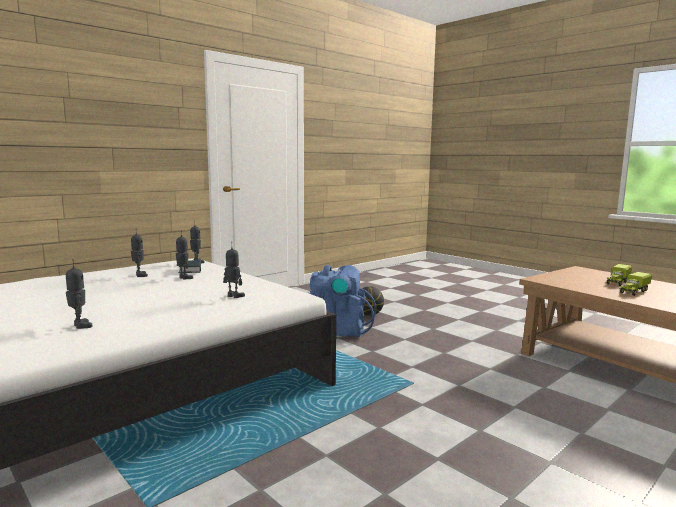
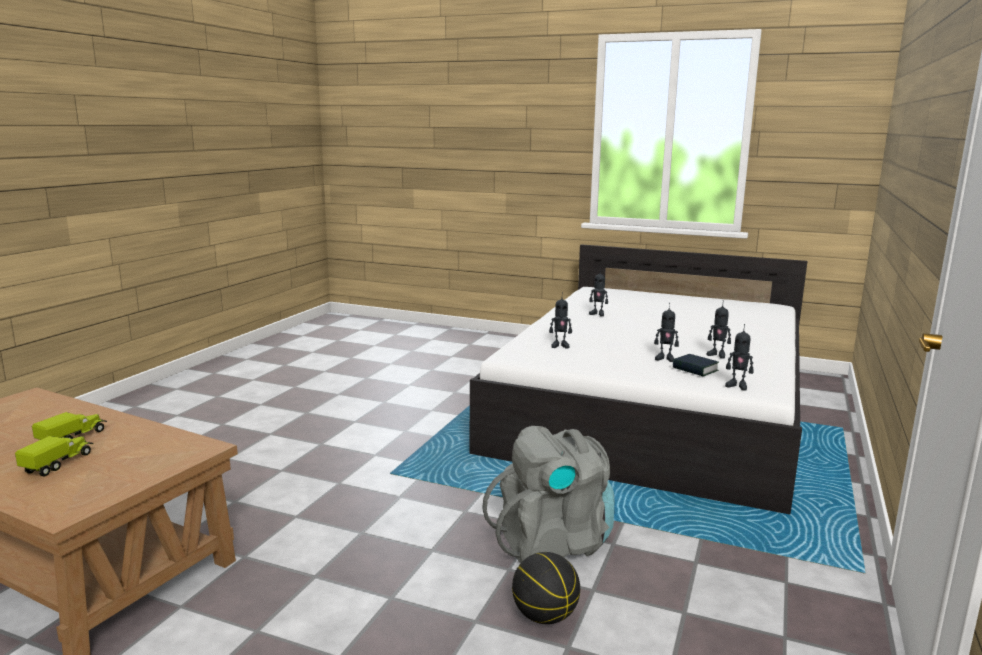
camera: 155 degrees right, 5 degrees up
blue backpack [310,265,377,337] -> grey backpack [482,426,614,563]

